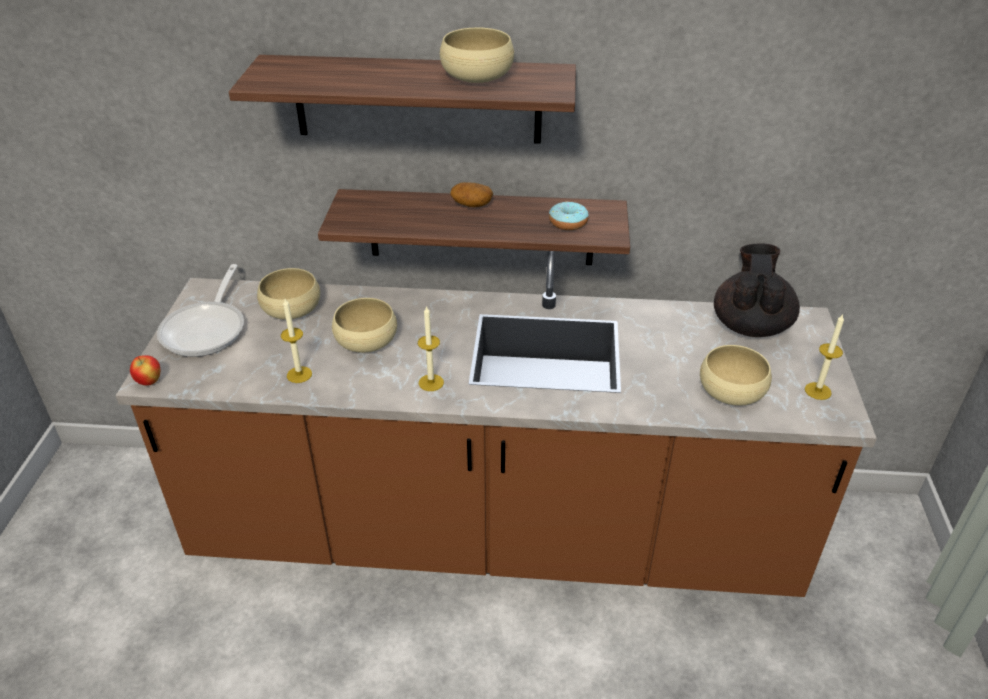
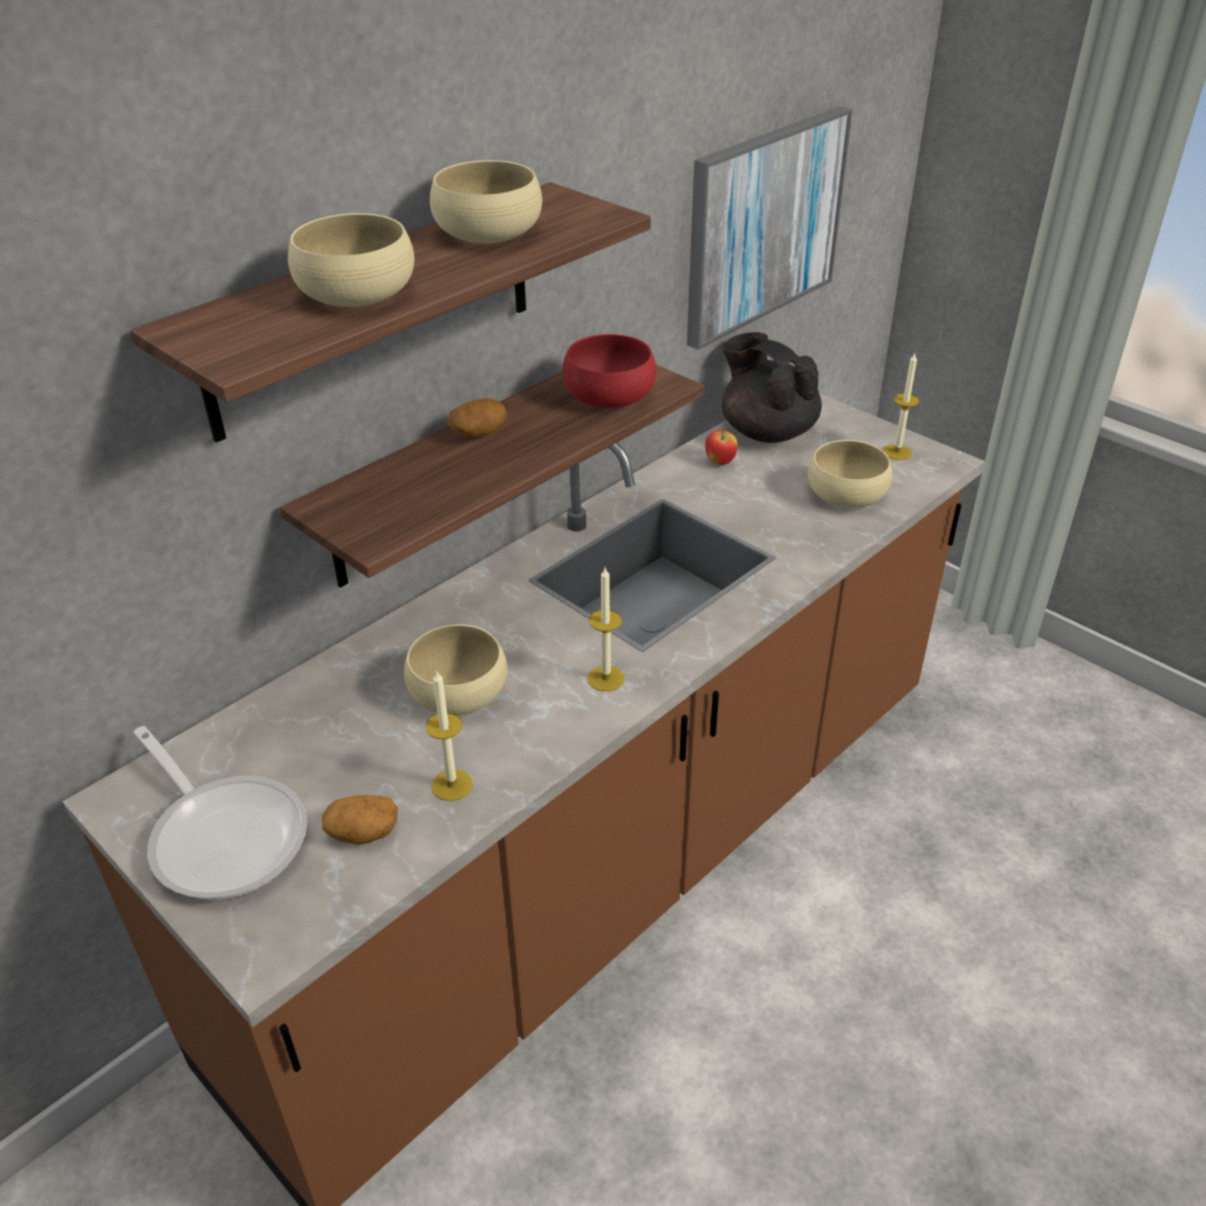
camera: 50 degrees left, 0 degrees up
apple [130,355,160,386] -> apple moved to [705,430,738,465]
beige bowl [257,268,320,320] -> beige bowl moved to [288,213,414,307]
donut [549,201,589,230] -> red bowl [562,334,656,408]
none -> potato [322,795,398,845]
none -> picture [687,106,853,350]

